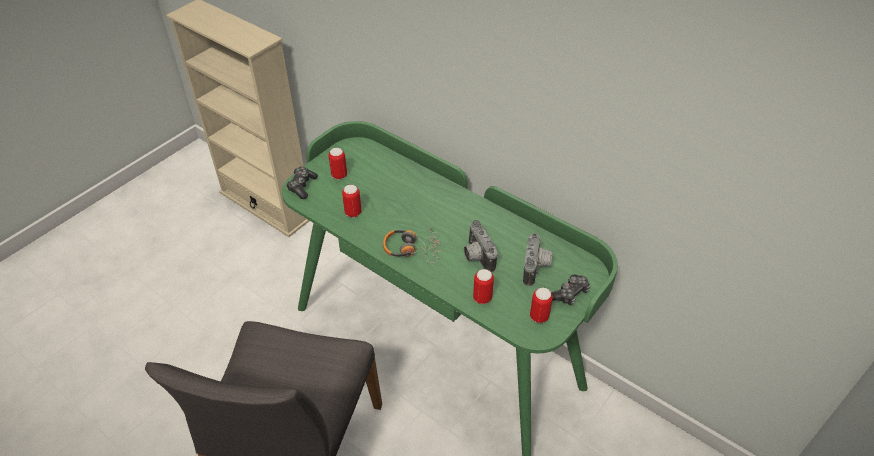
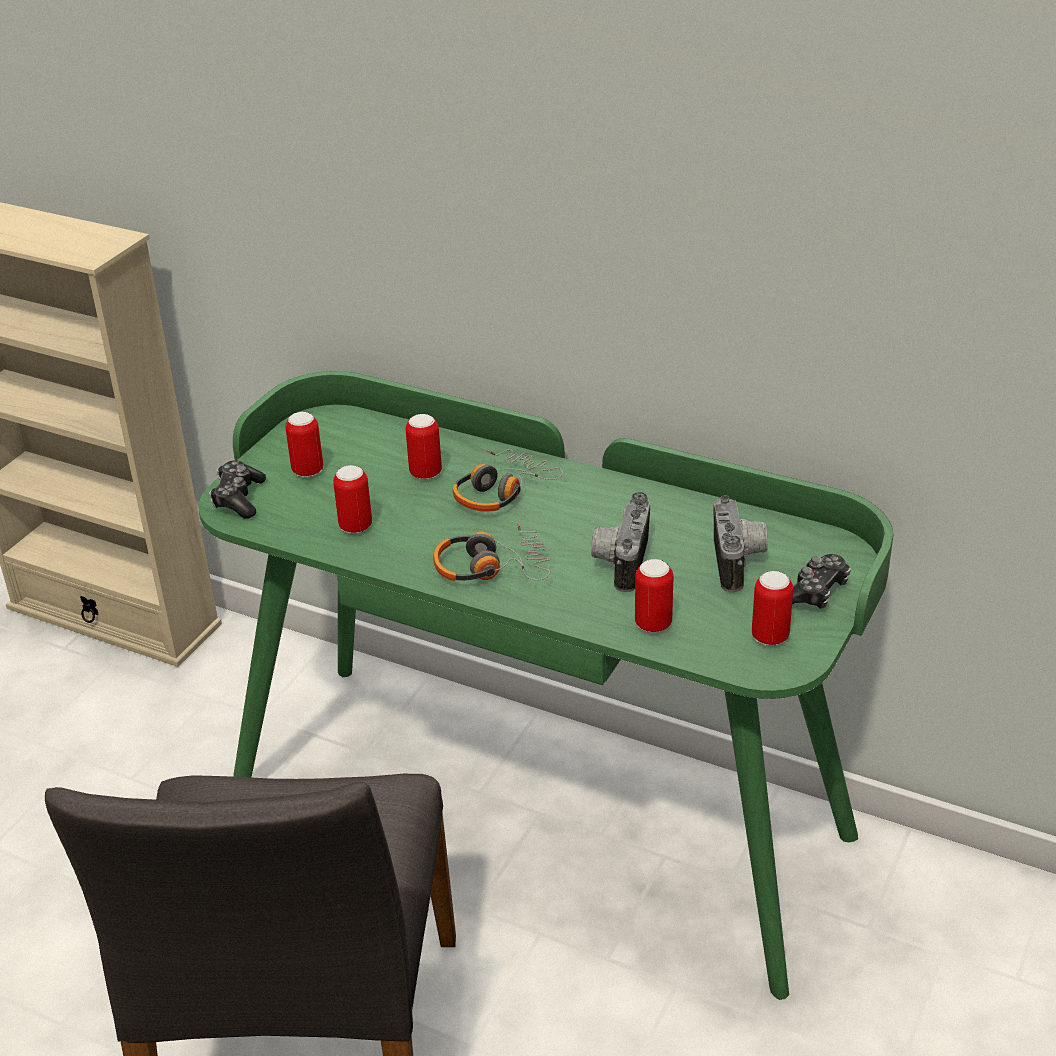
camera: 10 degrees left, 10 degrees down
camera [464,220,498,273] -> camera turned 45 degrees clockwise [591,492,650,592]
none -> can [405,414,442,480]
none -> headphones [453,449,563,512]

